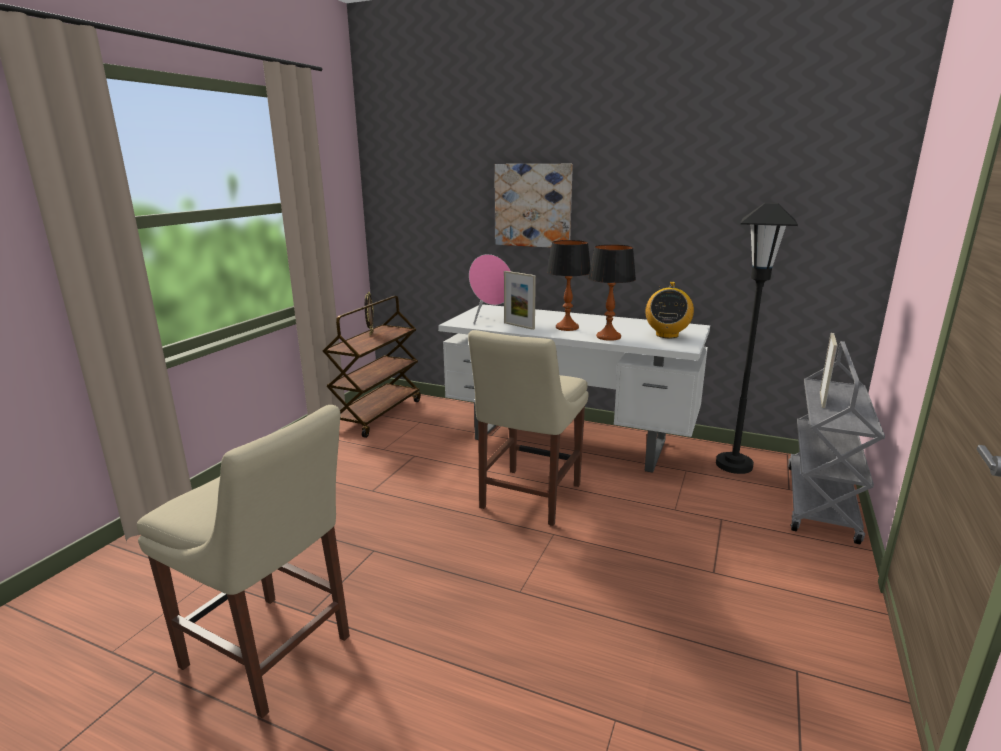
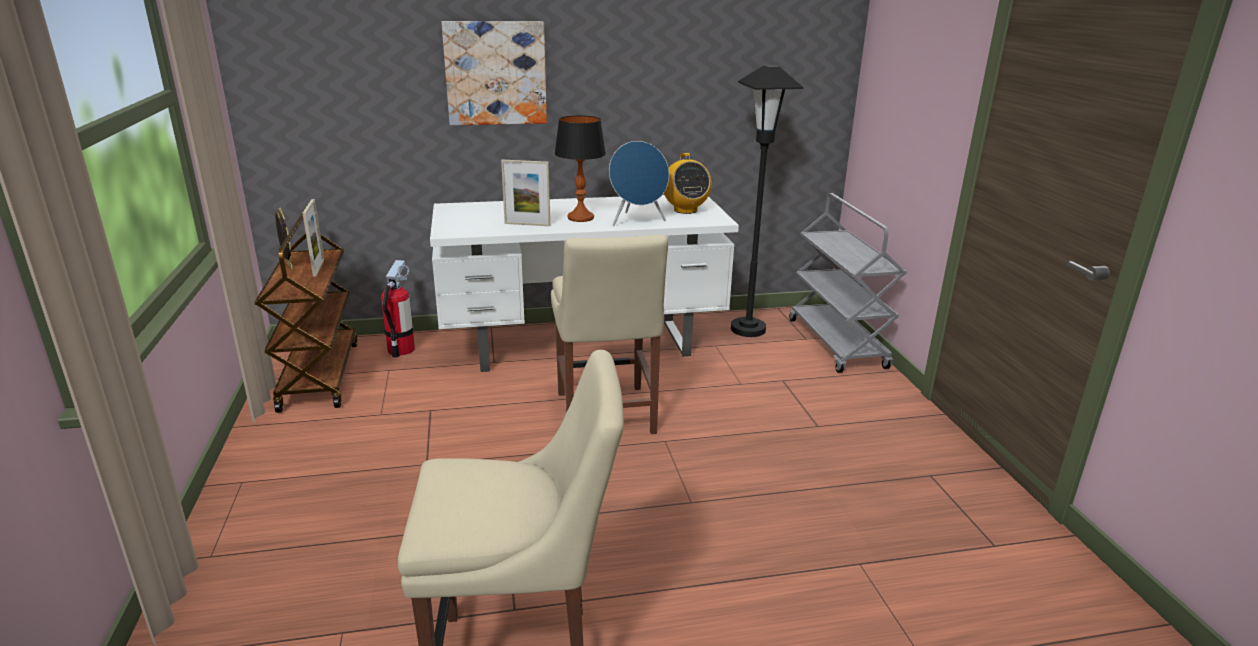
camera: 35 degrees left, 5 degrees up
pink speaker [469,254,510,324] -> none
table lamp [588,245,636,341] -> blue speaker [609,141,669,226]
picture frame [820,333,838,408] -> picture frame moved to [303,199,324,277]
none -> fire extinguisher [381,260,415,358]

